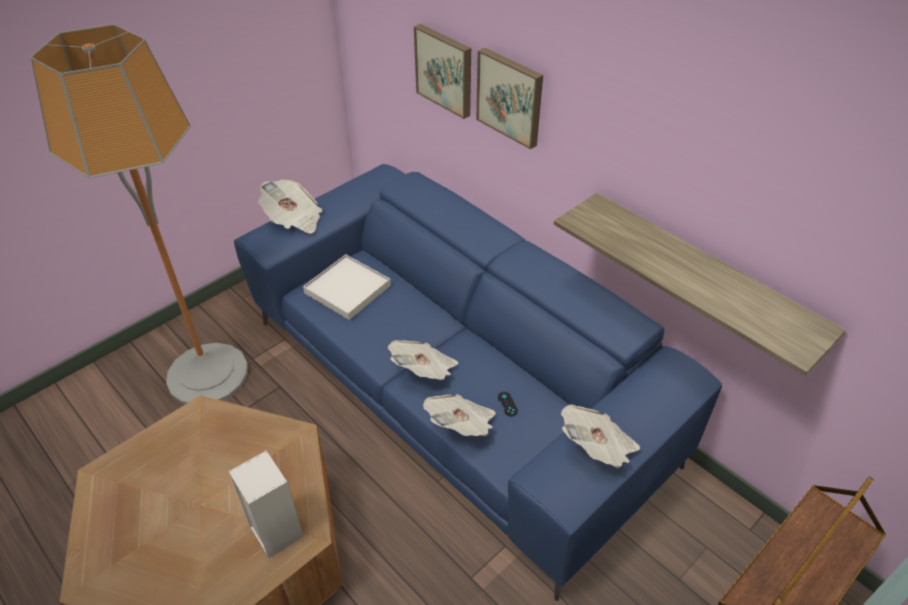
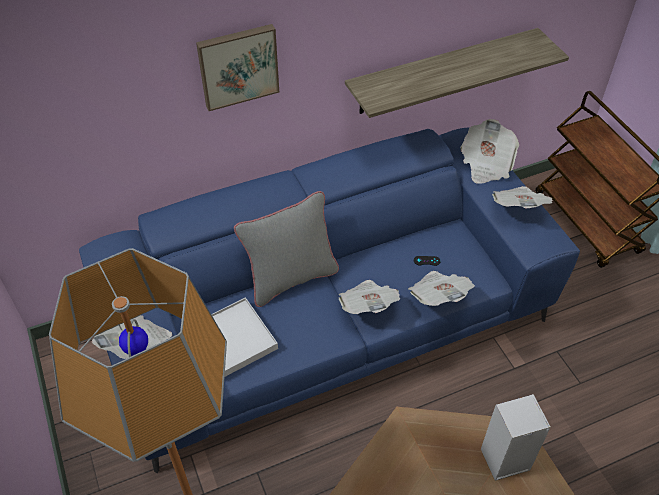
camera: 70 degrees left, 5 degrees up
picture [414,24,471,119] -> none
none -> grey pillow [234,191,339,307]
none -> newspaper [461,119,519,184]

